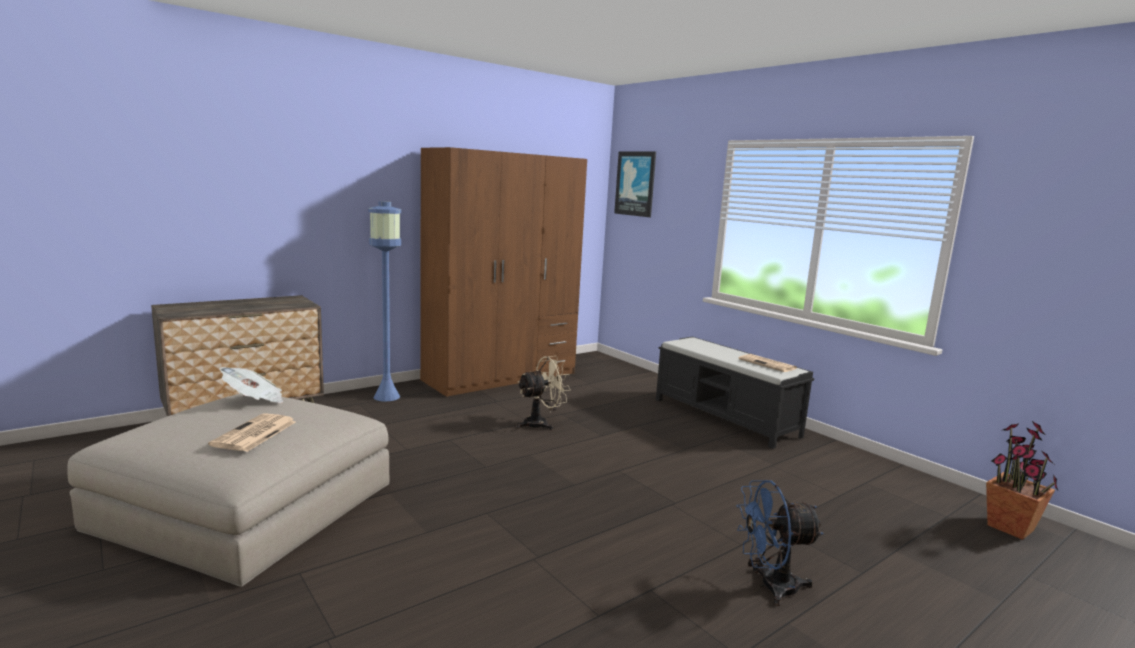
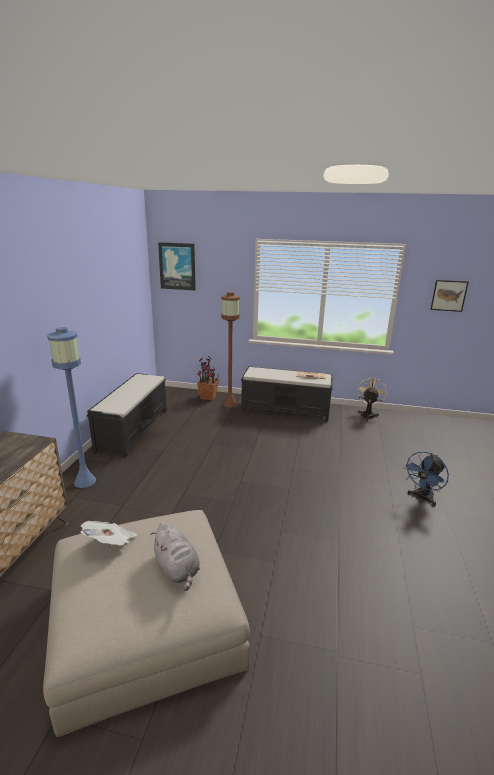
camera: 40 degrees left, 10 degrees up
newspaper [208,413,296,452] -> grey plush toy [151,522,200,591]
brown wardrobe [420,147,587,397] -> black bench [87,373,167,457]
beige fan [516,356,571,430] -> beige fan moved to [357,376,387,421]
potted plant [986,421,1058,540] -> potted plant moved to [197,355,219,401]
none -> brown floor lamp [221,292,240,407]
none -> picture [430,280,469,312]

